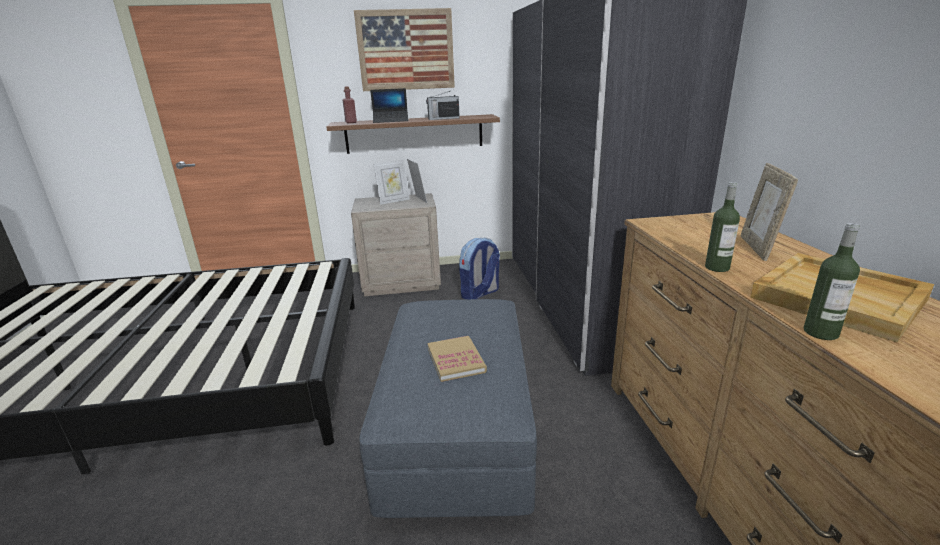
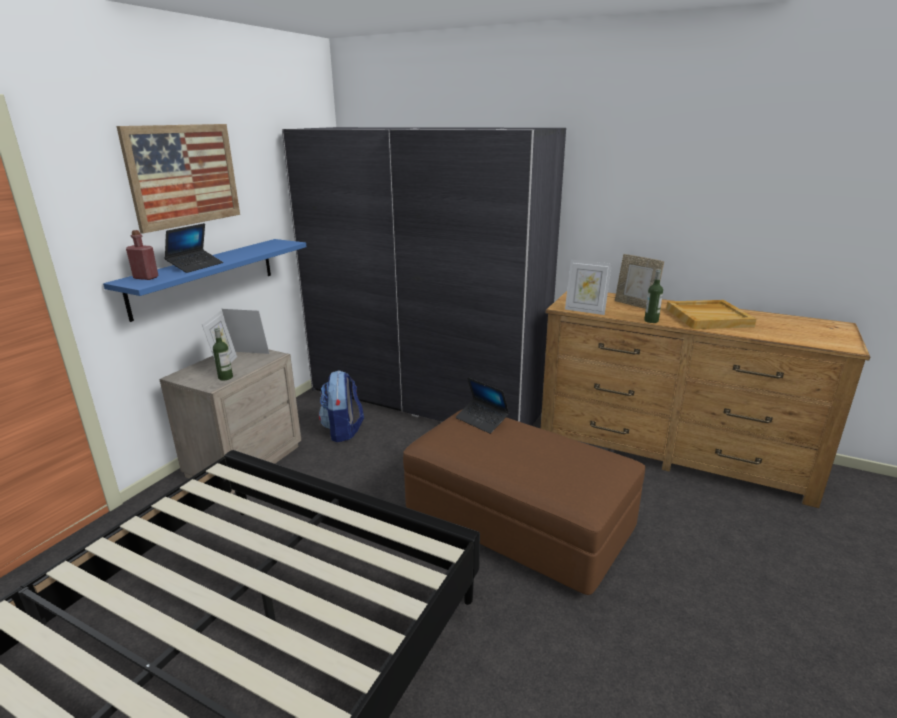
camera: 55 degrees left, 0 degrees up
brown shelf [326,114,500,154] -> blue shelf [103,239,307,322]
grey ottoman [359,299,537,518] -> brown ottoman [403,409,645,595]
radio [426,91,460,120] -> none
book [427,336,487,382] -> none
bottle [804,223,860,340] -> bottle moved to [213,327,233,381]
none -> laptop [456,377,509,434]
none -> picture frame [565,259,612,315]

